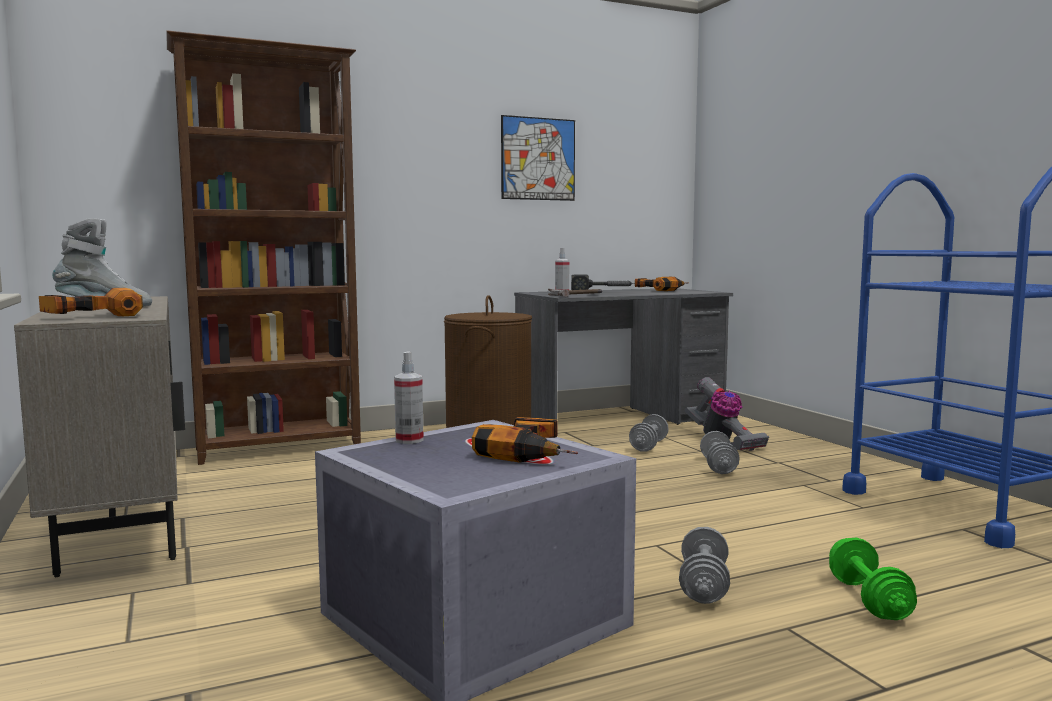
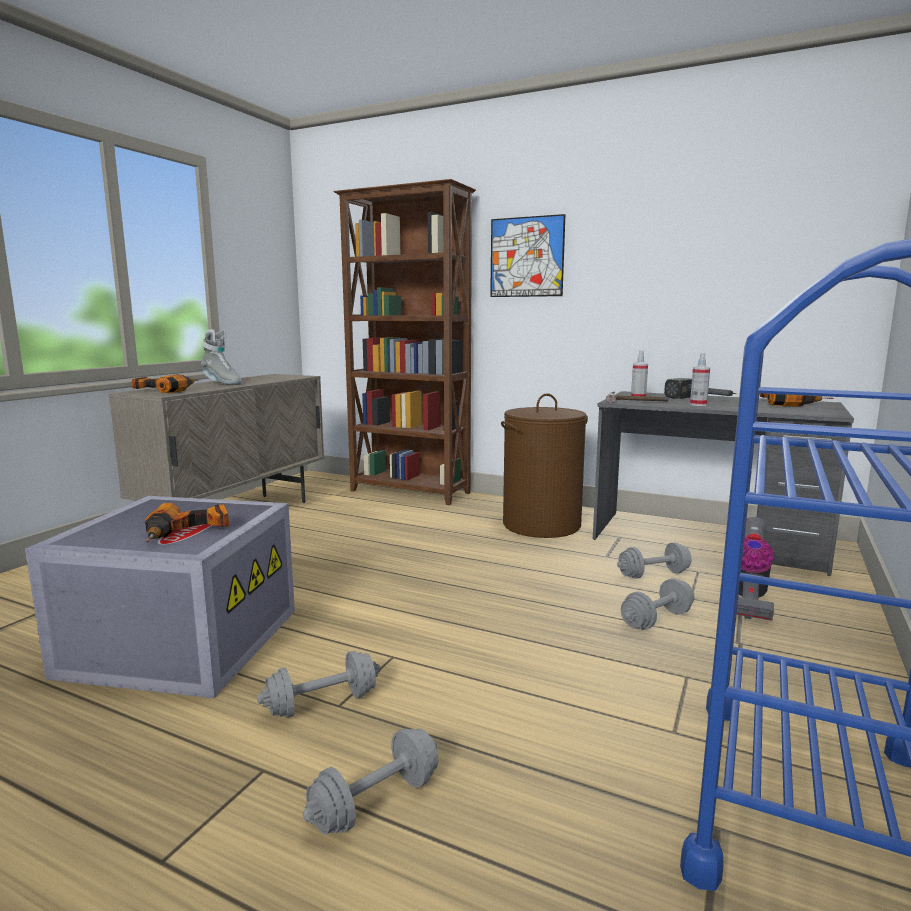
camera: 50 degrees right, 5 degrees up
spray bottle [394,351,424,444] -> spray bottle moved to [690,353,710,406]
picture [501,115,575,201] -> picture moved to [490,214,565,297]
green dumbbell [829,538,917,620] -> grey dumbbell [303,729,439,834]

